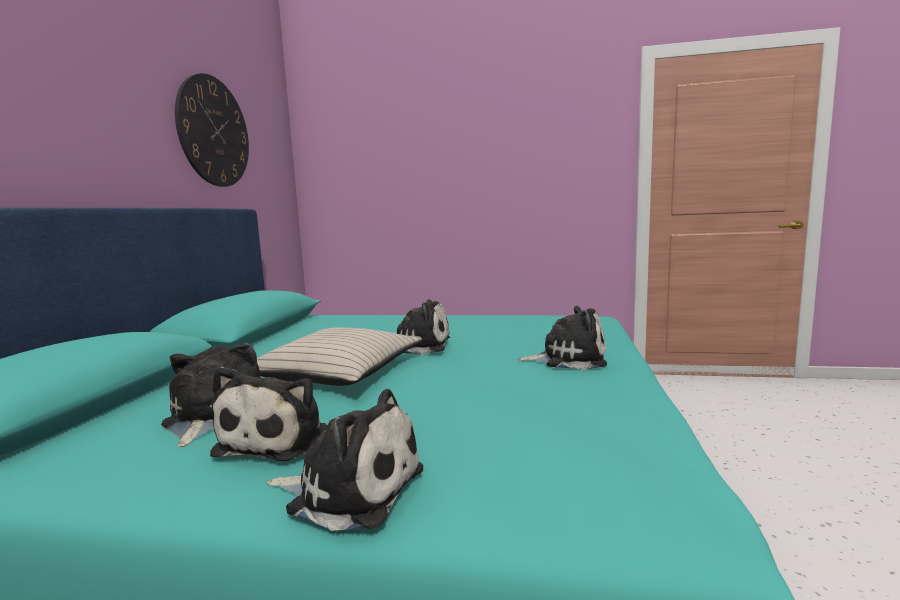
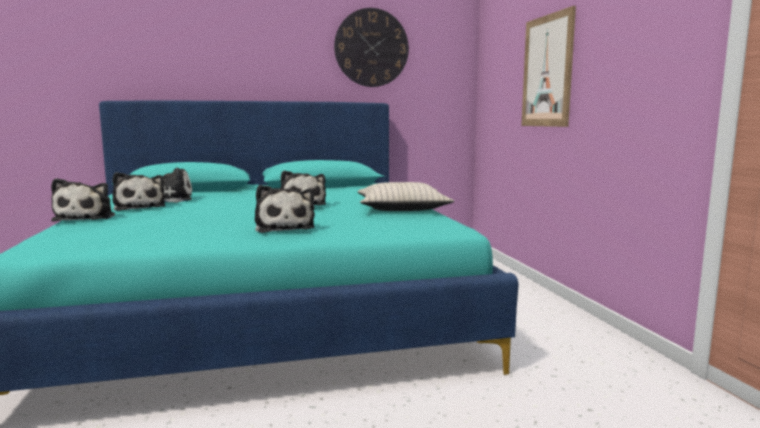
camera: 65 degrees right, 0 degrees up
plush toy [210,366,328,462] -> plush toy turned 105 degrees counterclockwise [112,172,165,211]
beige pillow [257,327,422,386] -> beige pillow moved to [357,182,454,211]
none -> picture [521,6,576,127]

